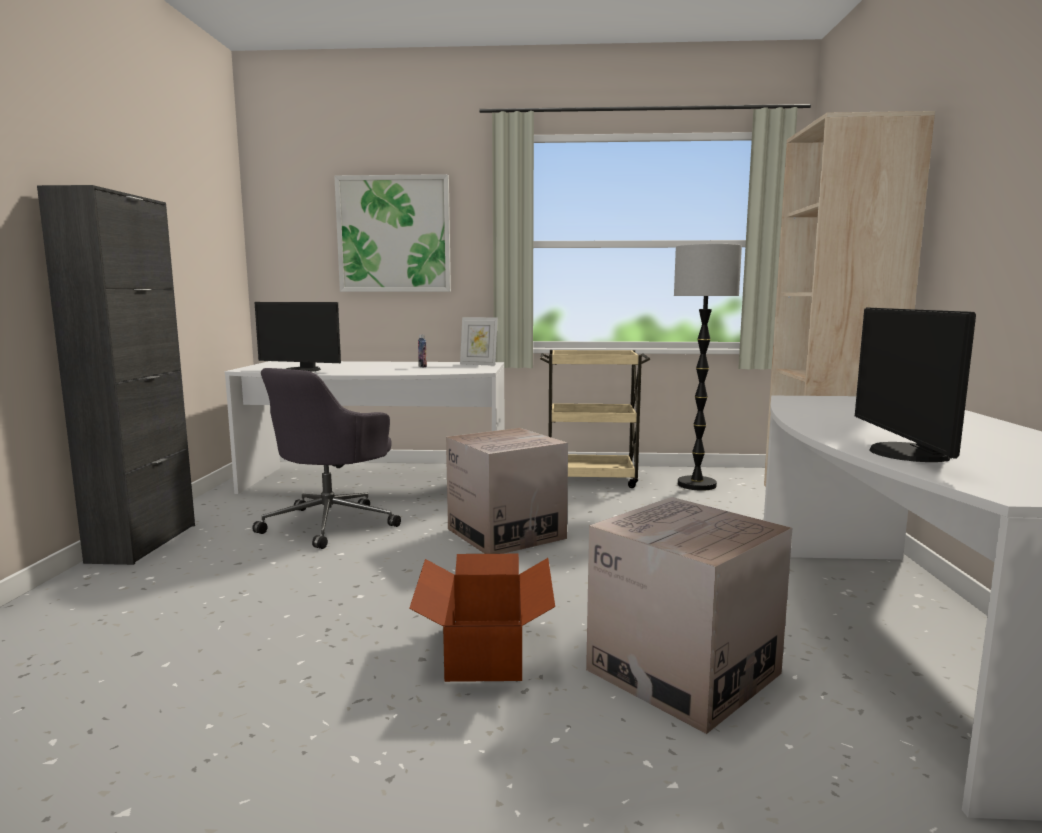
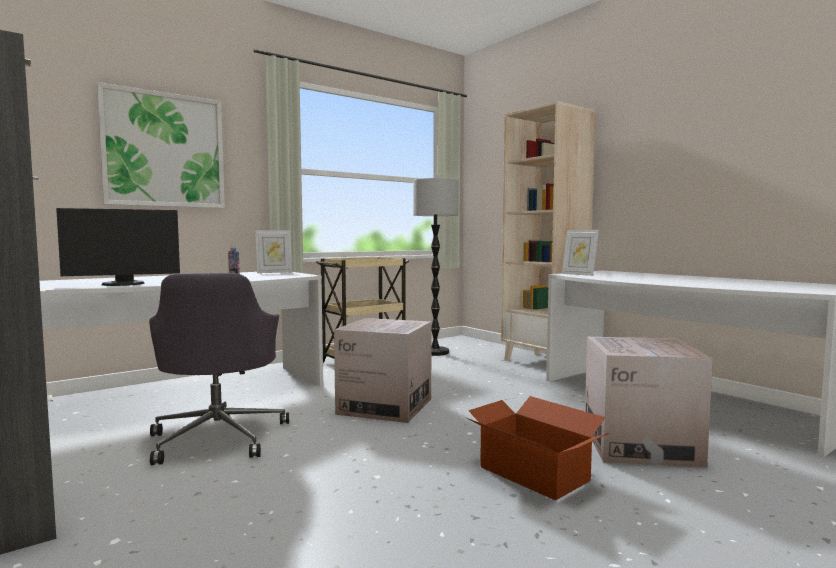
camera: 40 degrees left, 5 degrees down
monitor [855,308,976,462] -> none
none -> picture frame [562,230,599,276]

